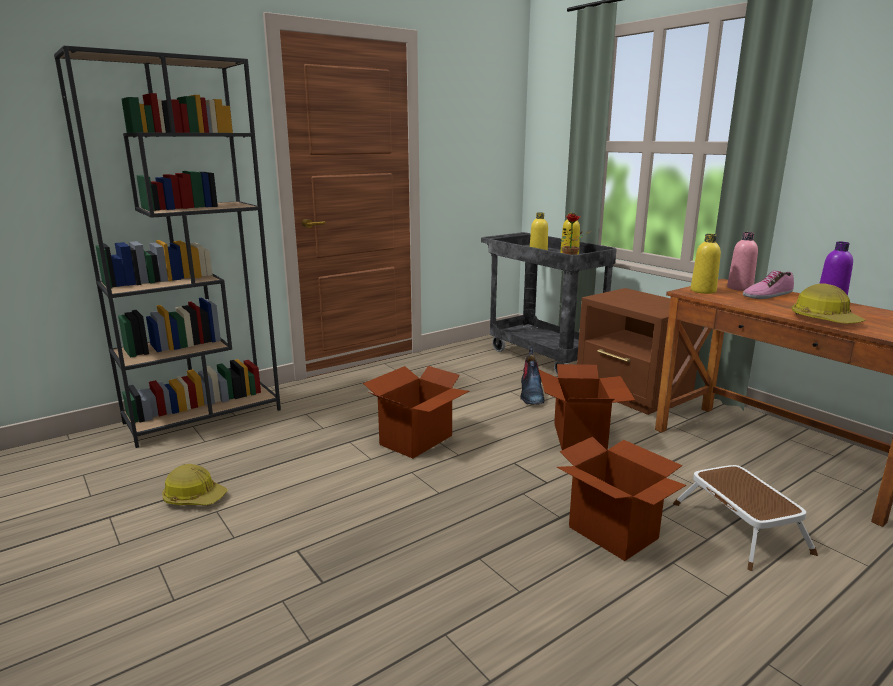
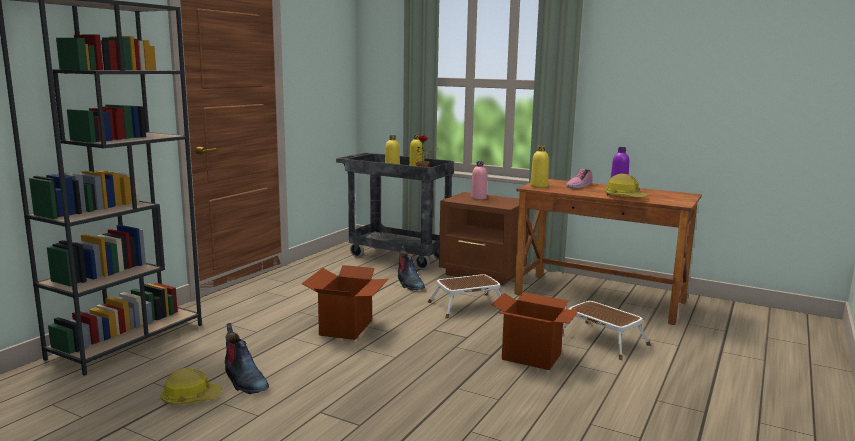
camera: 25 degrees left, 5 degrees down
cardboard box [539,364,635,450] -> brown step ladder [428,274,501,319]
pink bottle [727,232,758,291] -> pink bottle moved to [471,161,487,200]
none -> boot [225,323,269,394]

